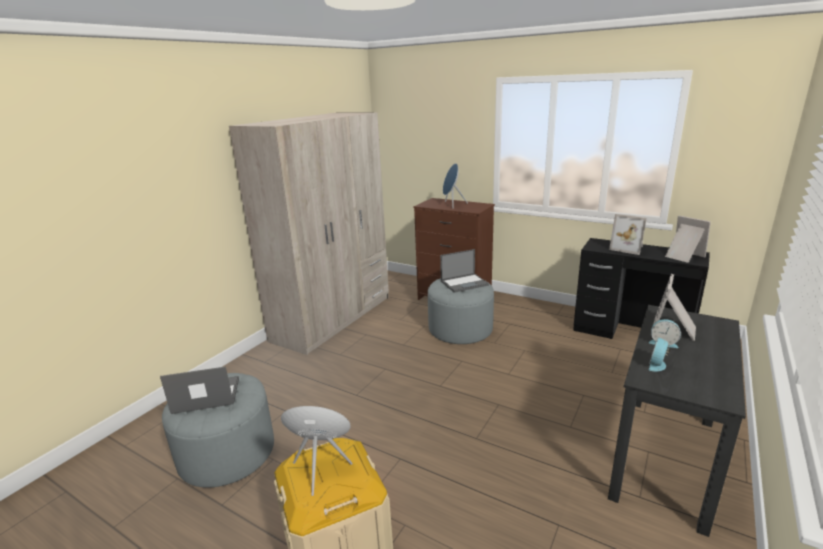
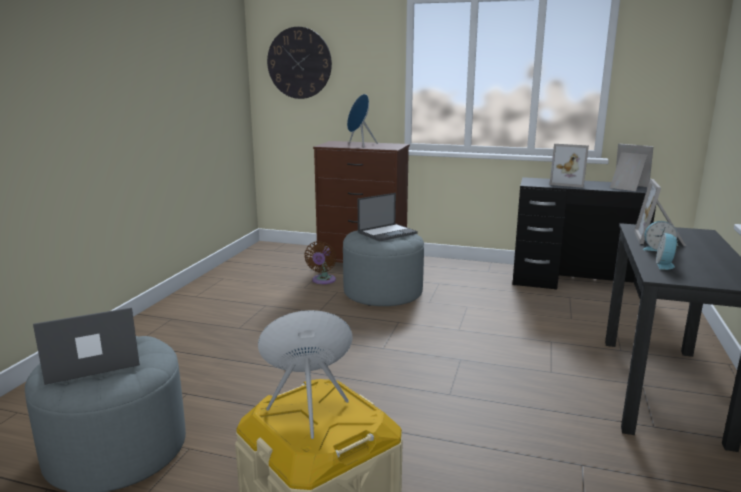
camera: 15 degrees left, 5 degrees down
beige wardrobe [229,112,389,355] -> none
none -> wall clock [267,27,332,99]
none -> brown fan [304,241,336,284]

